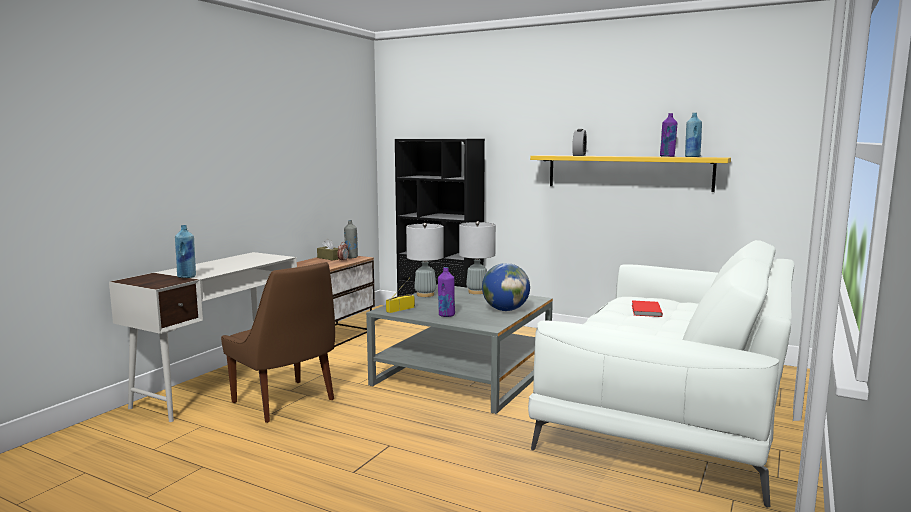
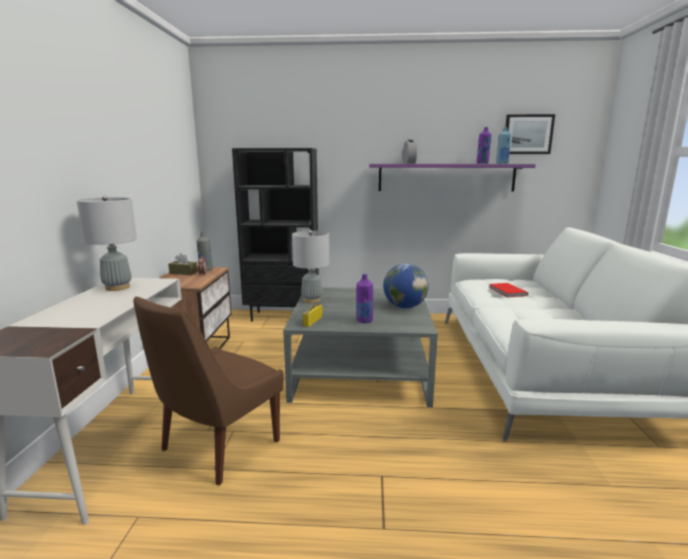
camera: 25 degrees left, 5 degrees up
blue bottle [175,225,196,278] -> none
brown chair [221,262,335,423] -> brown chair turned 105 degrees clockwise [133,296,284,486]
grey table lamp [459,221,496,294] -> grey table lamp moved to [77,195,137,291]
yellow shelf [530,155,731,192] -> purple shelf [369,164,536,192]
none -> picture [506,114,555,154]

